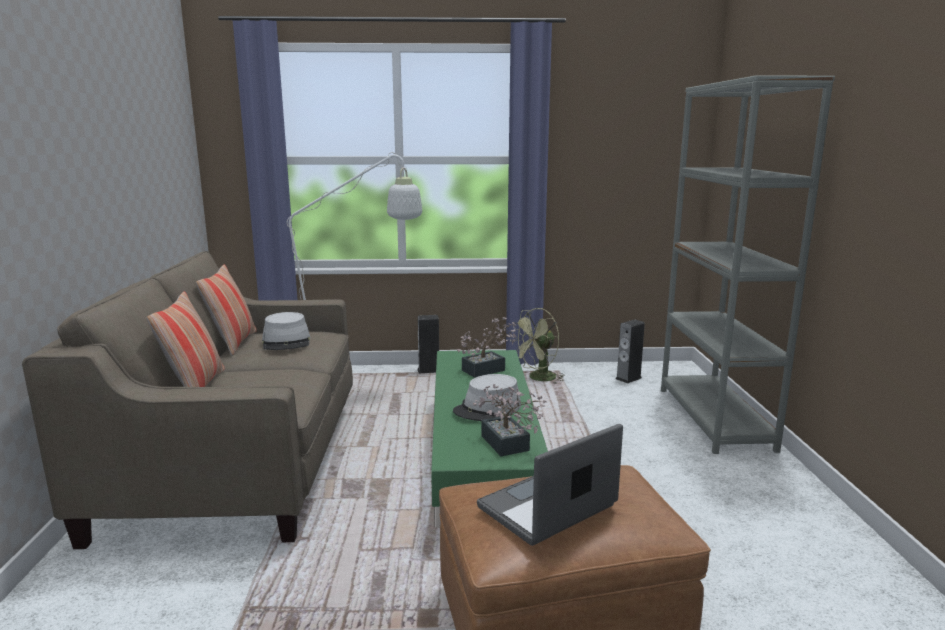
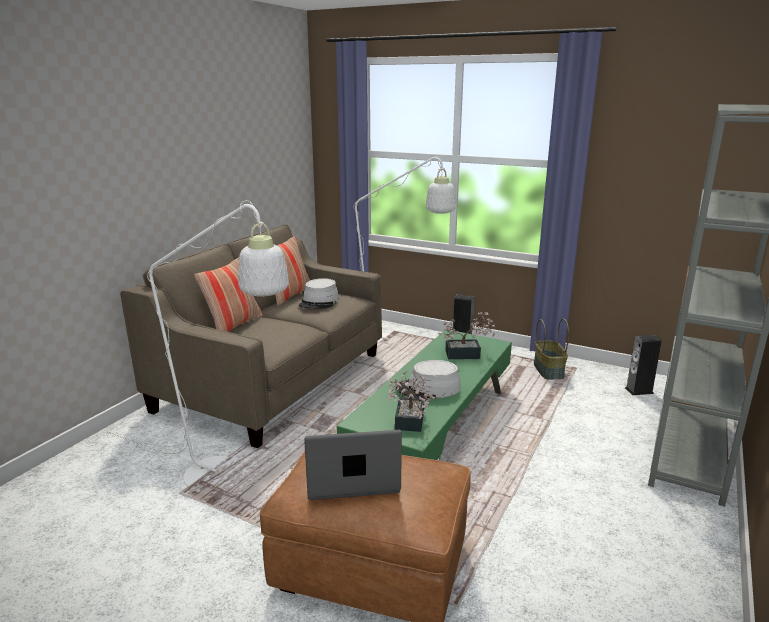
camera: 30 degrees right, 5 degrees up
green fan [510,308,564,383] -> basket [534,319,569,380]
none -> white floor lamp [107,200,289,486]

